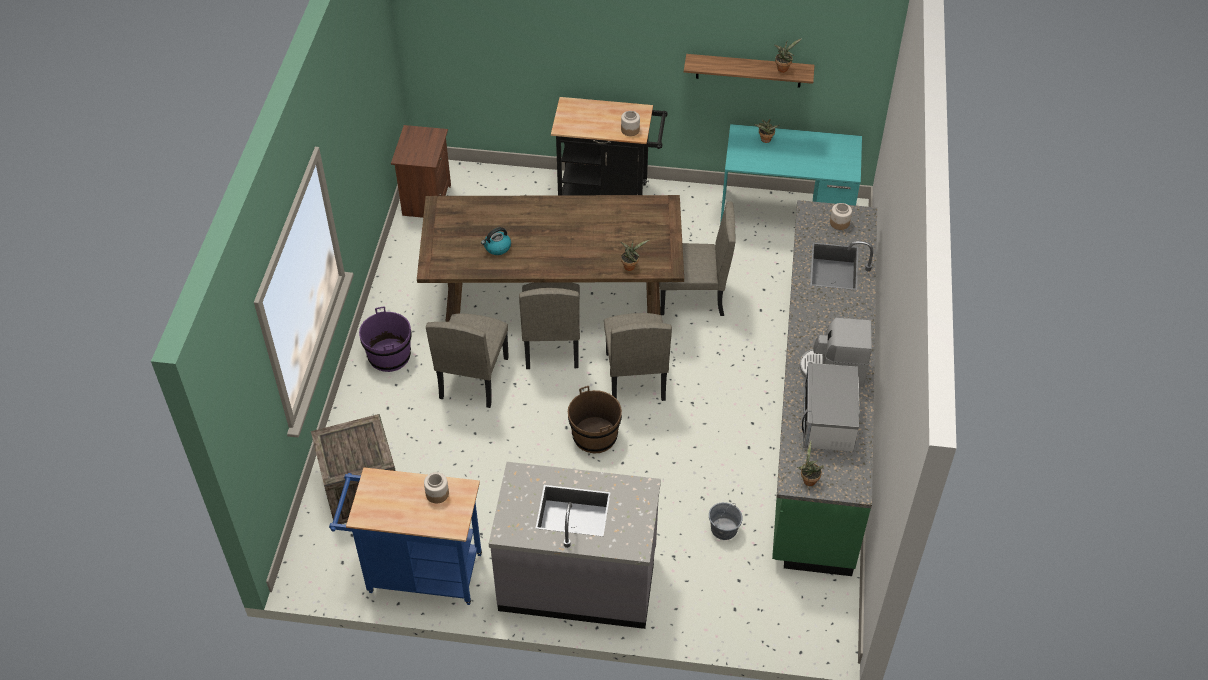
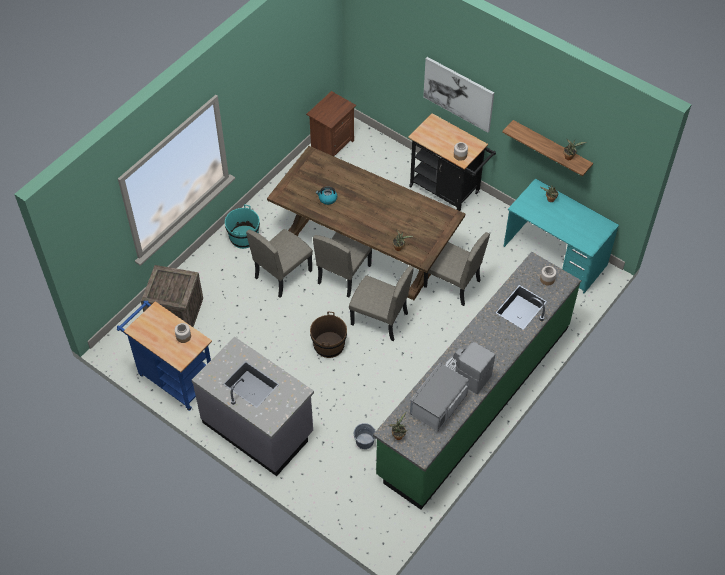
camera: 30 degrees right, 5 degrees up
purple bucket [359,306,412,372] -> turquoise bucket [225,205,260,249]
beige chair [604,313,672,401] -> beige chair turned 90 degrees counterclockwise [349,266,414,341]
none -> picture [423,57,494,132]

